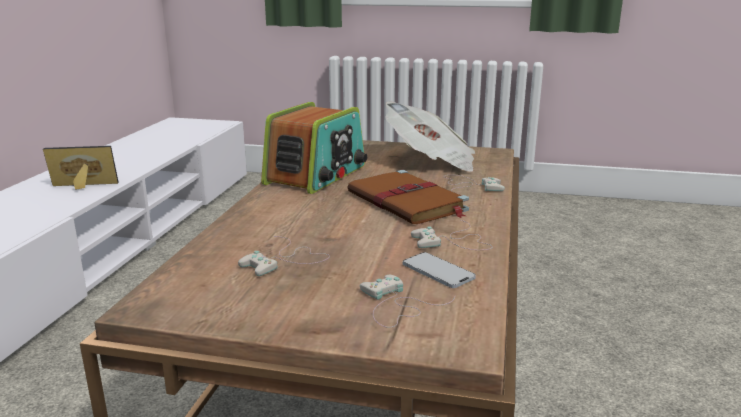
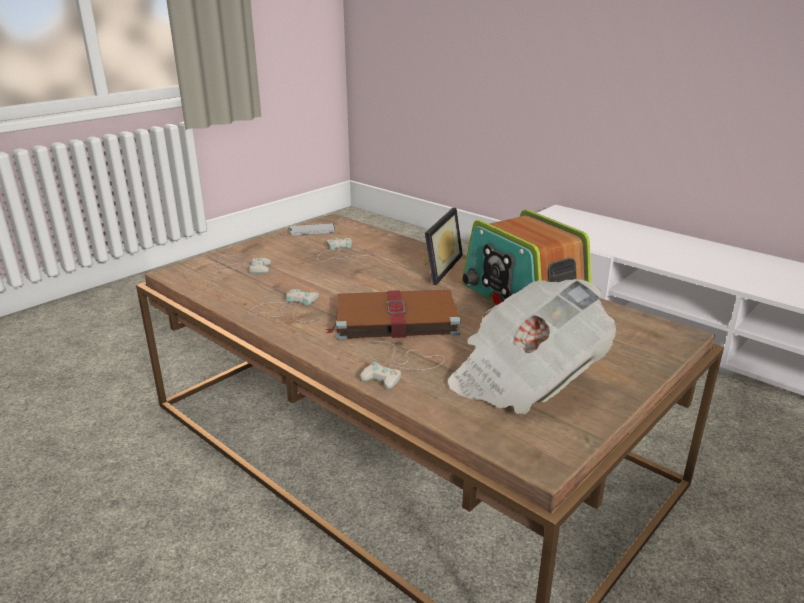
camera: 120 degrees right, 5 degrees up
picture frame [43,146,119,190] -> picture frame moved to [423,208,463,285]
phone [403,252,476,288] -> phone moved to [289,223,336,235]

